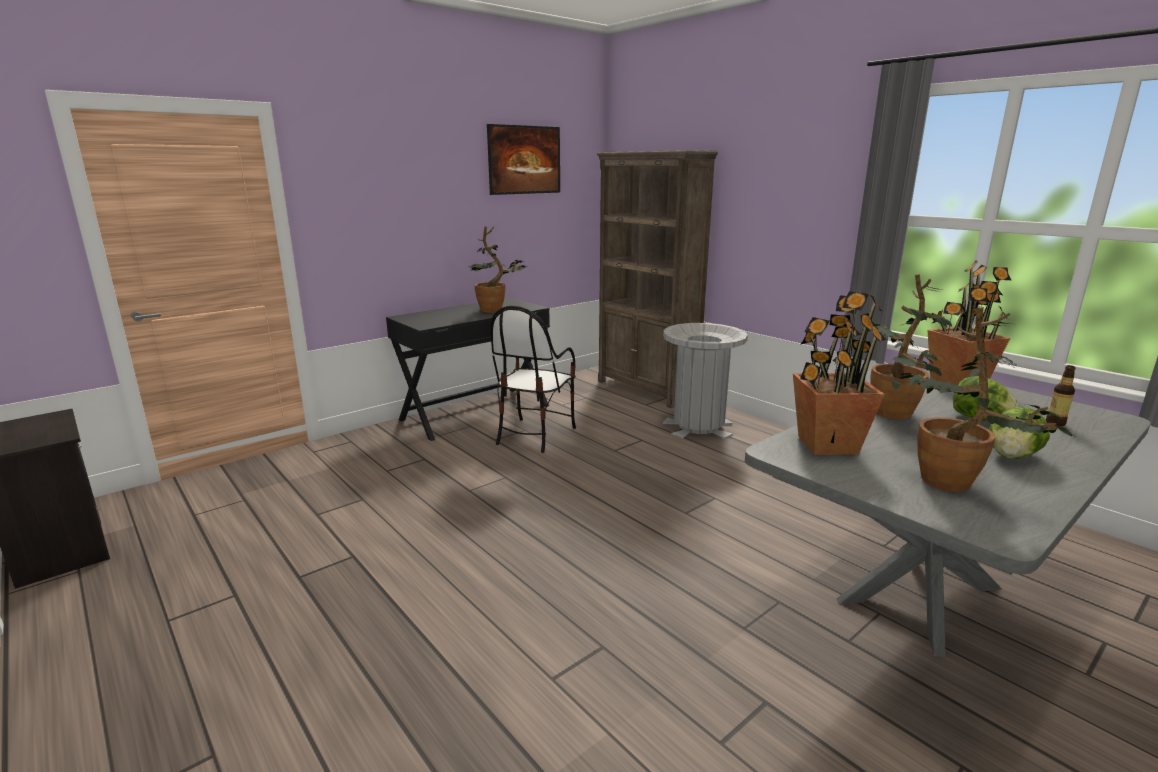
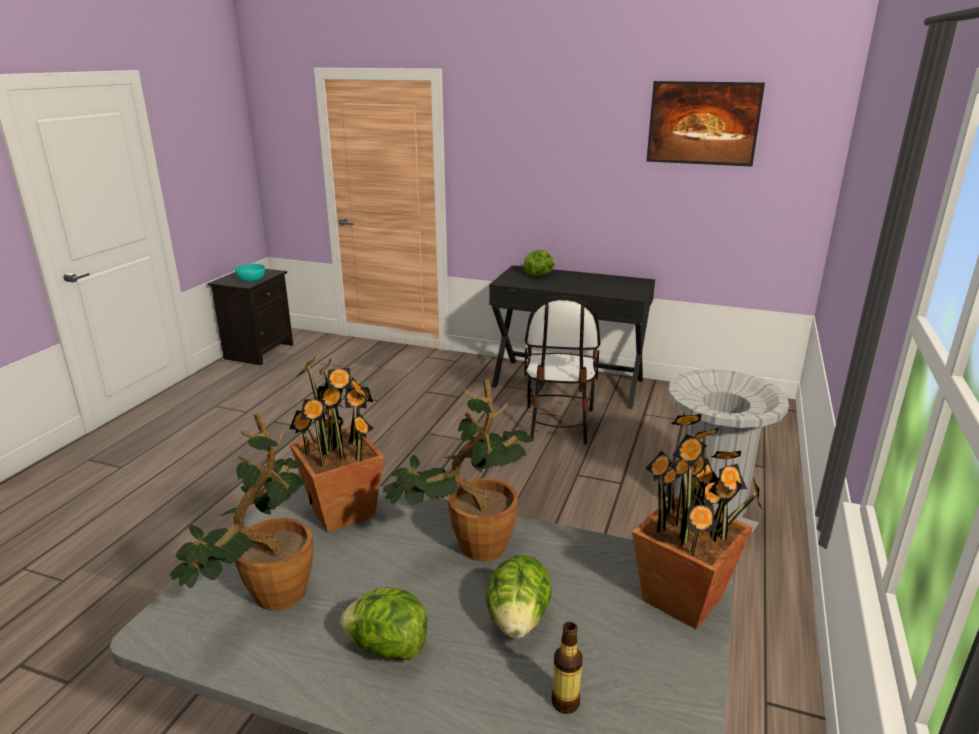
camera: 60 degrees right, 5 degrees up
potted plant [468,226,526,313] -> none
chair [490,306,576,453] -> chair turned 75 degrees counterclockwise [524,296,601,445]
brown bookcase [597,150,718,408] -> none
none -> turquoise bowl [235,264,265,282]
none -> lettuce [524,250,555,276]

